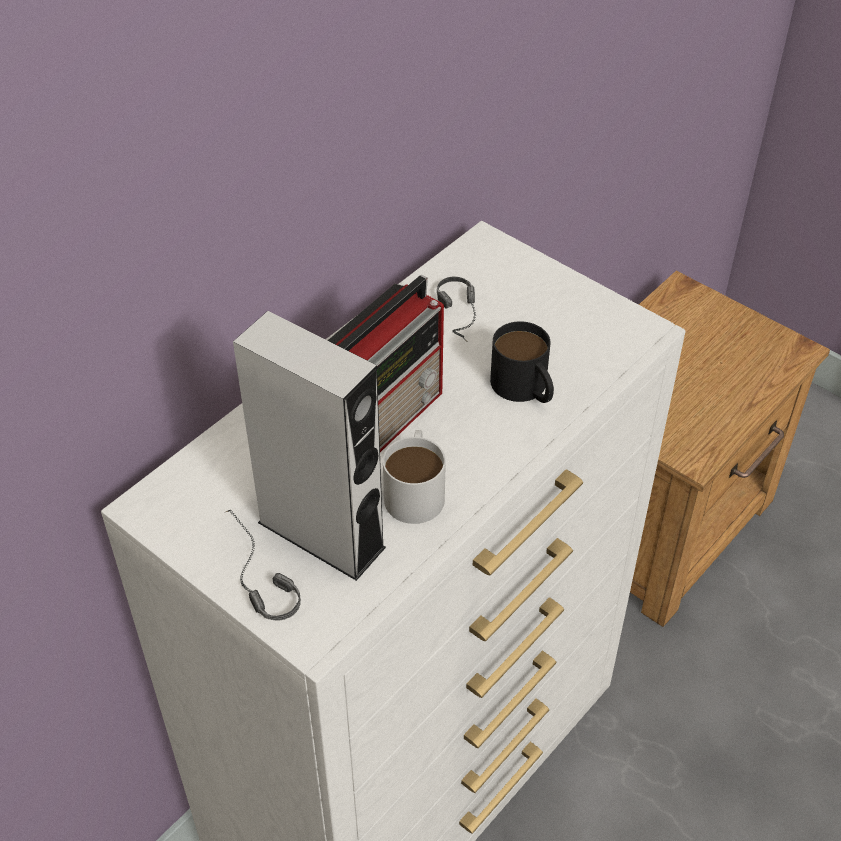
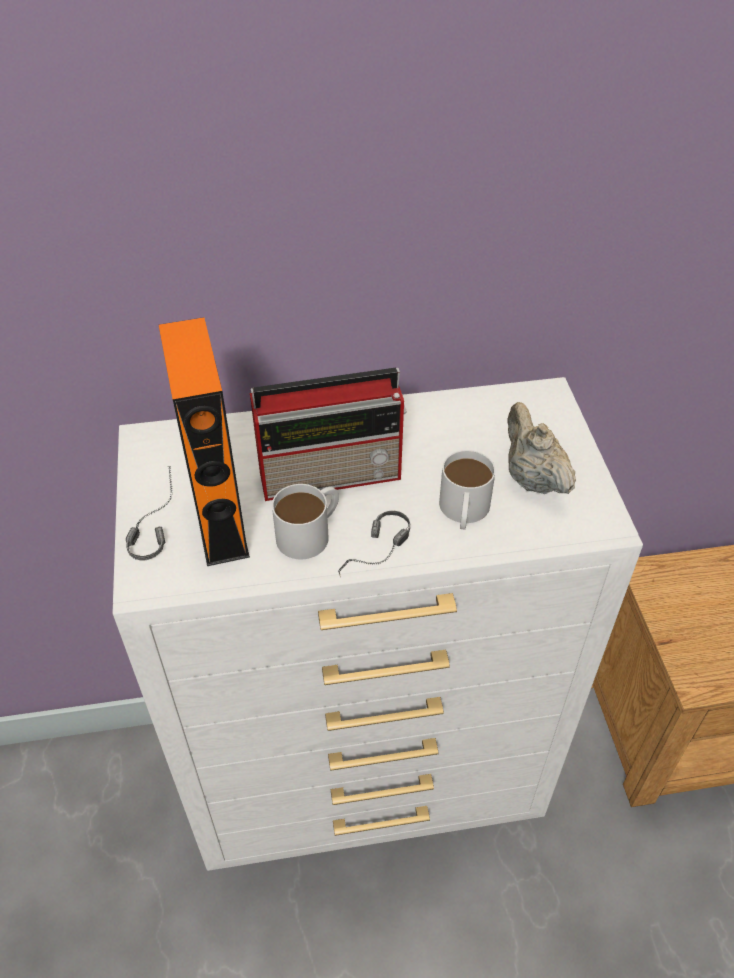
camera: 40 degrees right, 0 degrees up
grey speaker [233,311,386,581] -> orange speaker [159,317,250,566]
headphones [437,277,476,342] -> headphones moved to [338,511,410,577]
black mug [490,321,554,403] -> white mug [439,450,496,530]
none -> beige teapot [507,402,576,494]

